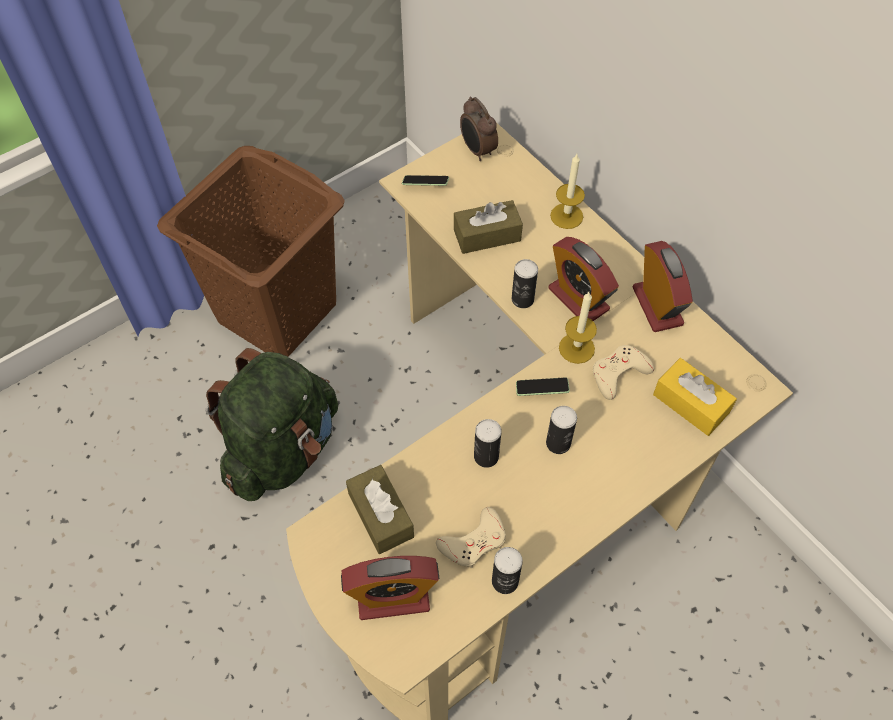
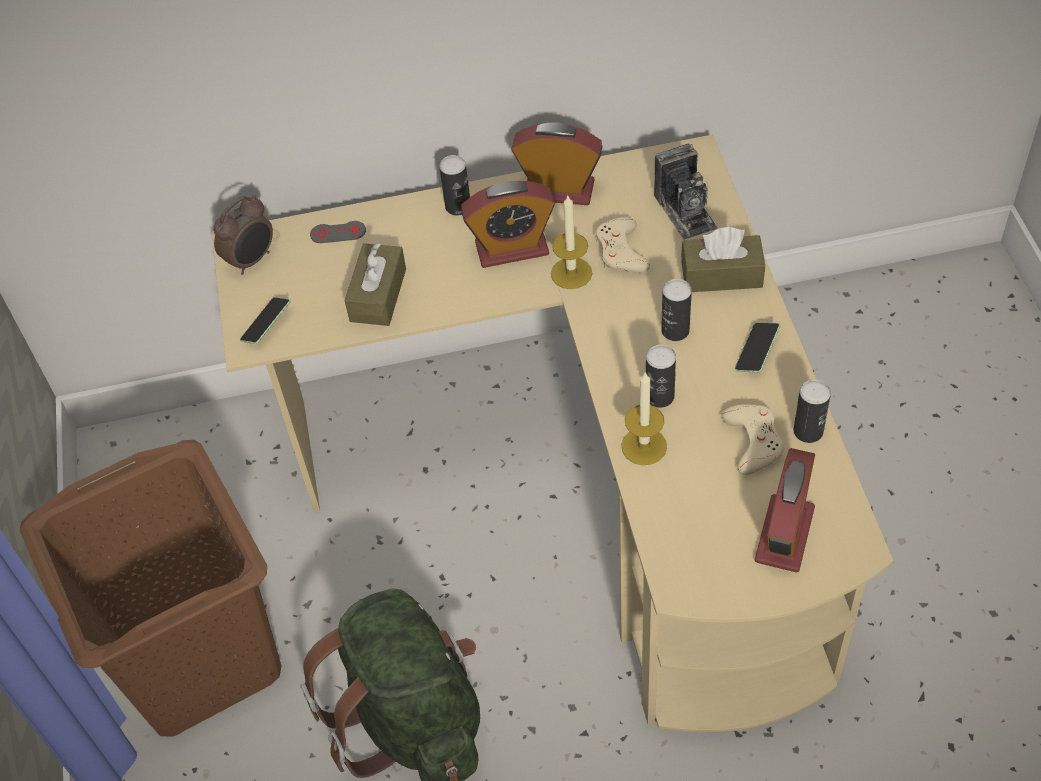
camera: 60 degrees left, 5 degrees down
brown tissue box [346,465,414,554] -> brown tissue box moved to [681,227,765,292]
alarm clock [460,97,498,161] -> alarm clock turned 45 degrees counterclockwise [214,195,273,275]
can [512,259,538,308] -> can moved to [439,155,470,215]
phone [516,377,570,396] -> phone moved to [735,322,780,373]
candle [550,154,585,229] -> candle moved to [621,372,667,465]
yellow tissue box [653,358,737,436] -> camera [654,143,717,240]
none -> grey game controller [310,221,366,243]

